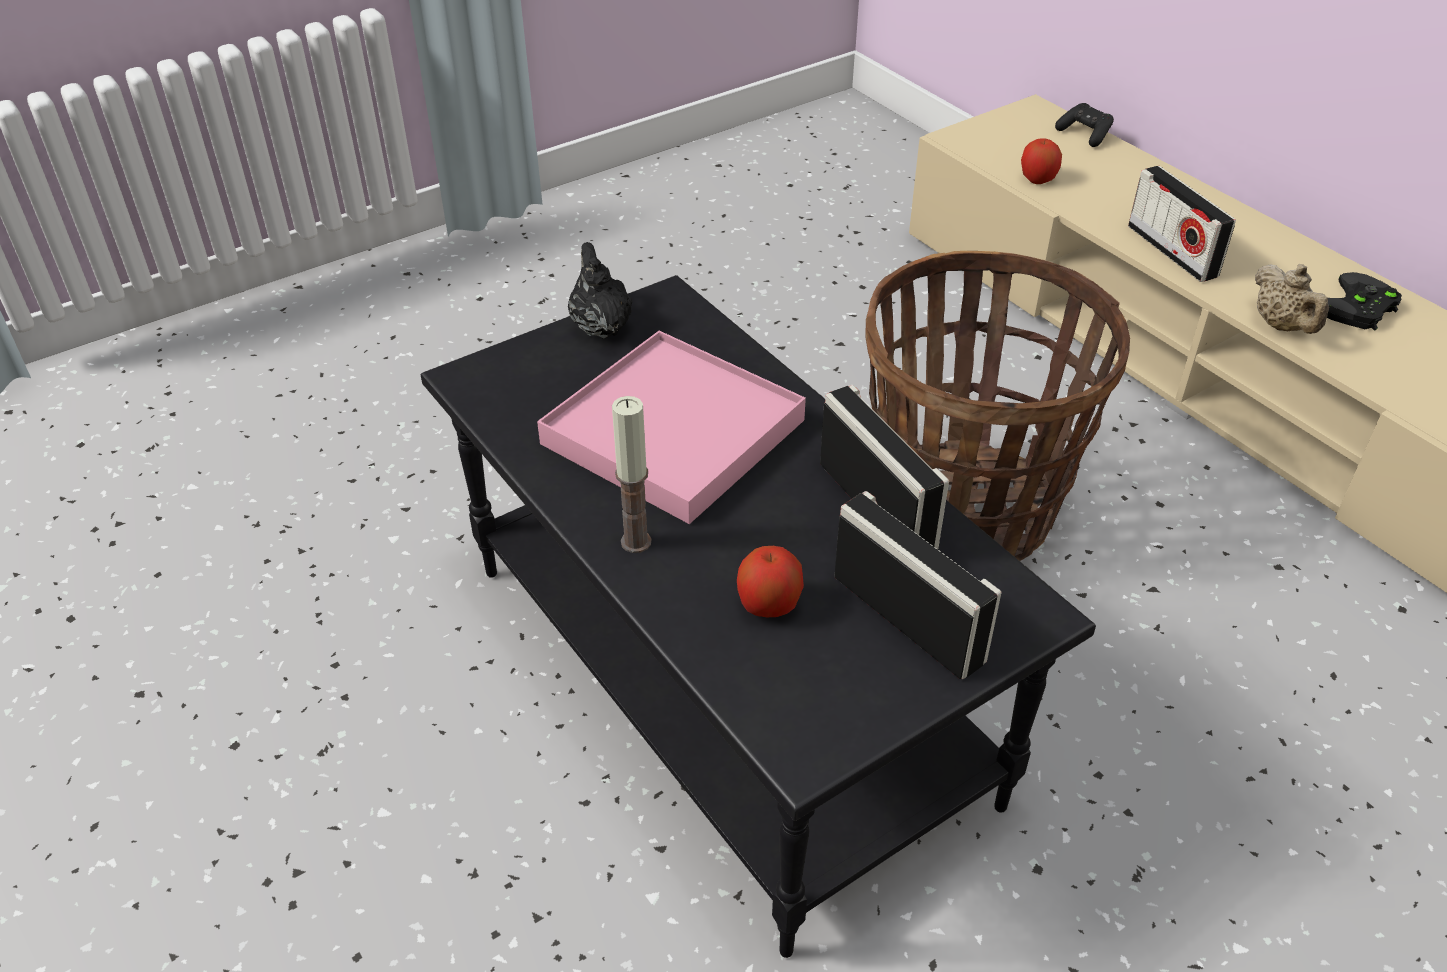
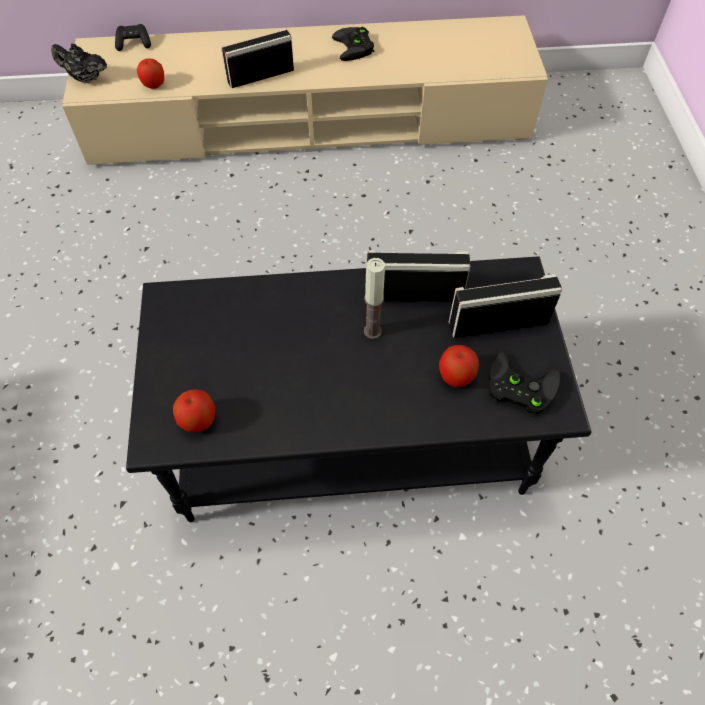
camera: 60 degrees left, 15 degrees up
pink tray [537,331,806,524] -> none
black teapot [568,242,632,339] -> black teapot moved to [51,44,107,83]
candle [612,396,651,553] -> candle moved to [364,258,385,339]
basket [865,251,1130,561] -> none
radio [1128,166,1236,282] -> radio turned 150 degrees clockwise [221,29,294,88]
beige teapot [1255,264,1329,334] -> none
none -> apple [173,389,215,432]
none -> black game controller [489,351,561,417]

